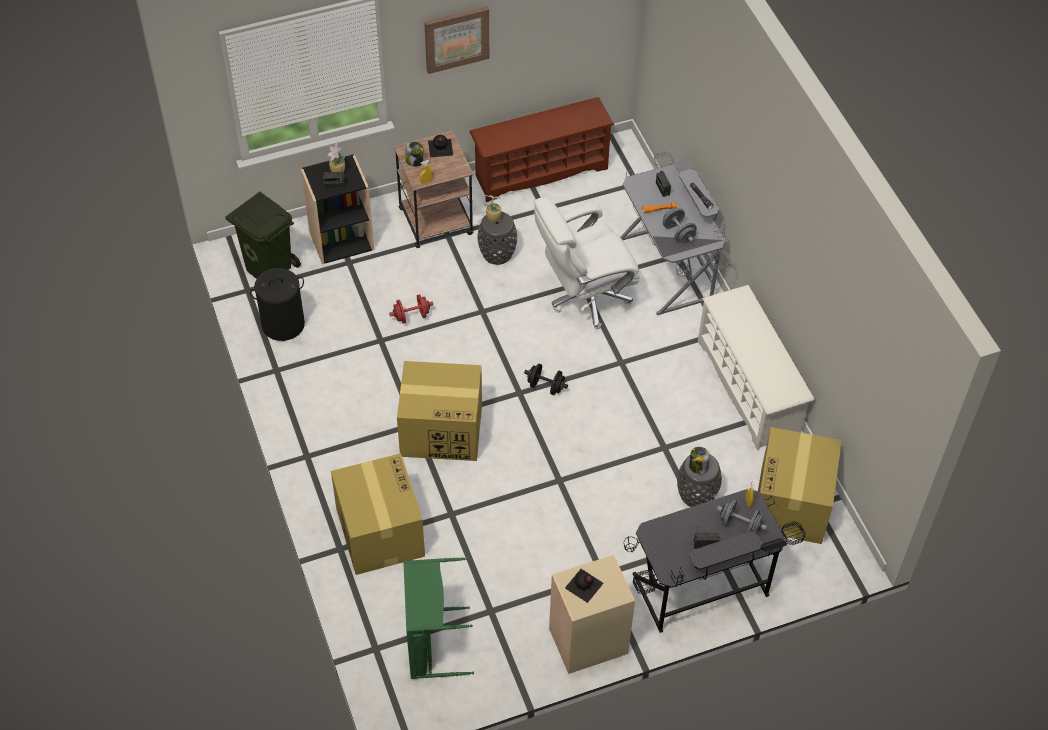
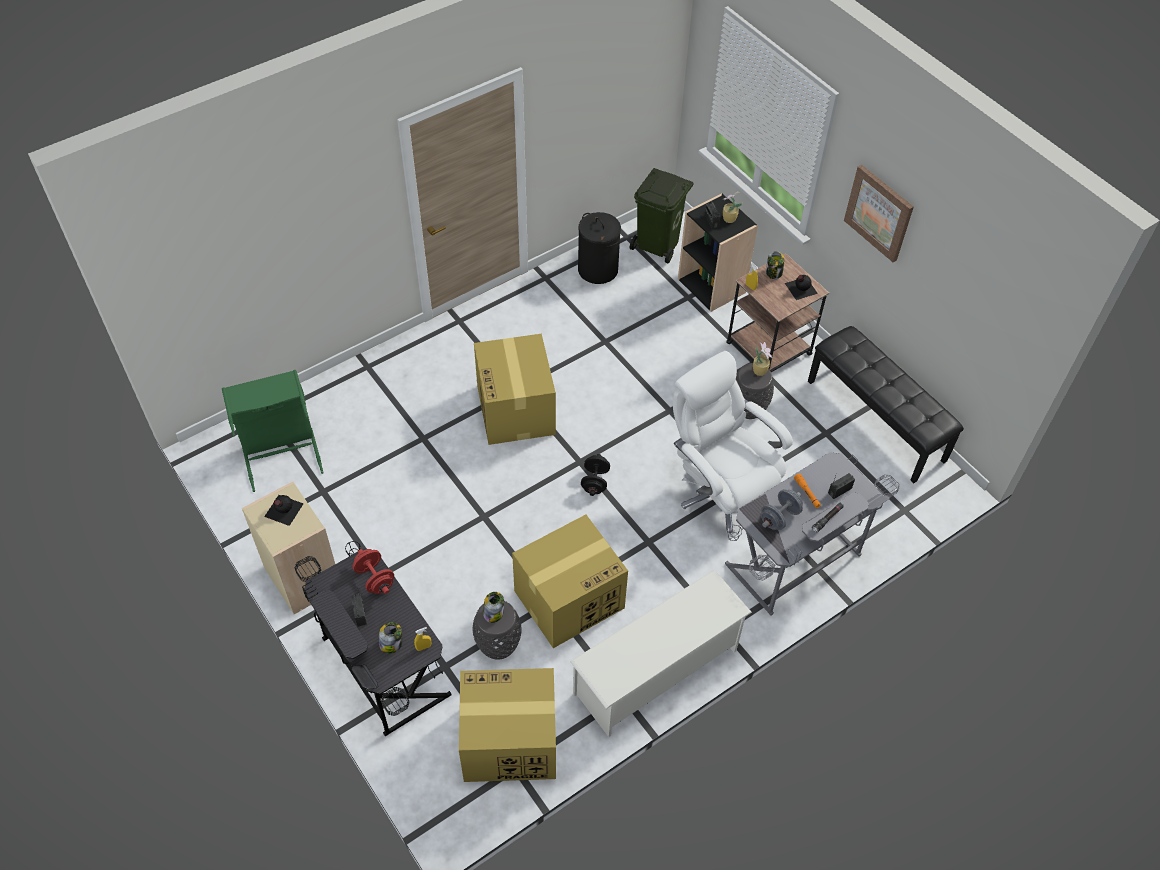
camera: 75 degrees right, 0 degrees up
cardboard box [331,453,425,575] -> cardboard box moved to [512,515,628,648]
red dumbbell [389,294,433,324] -> red dumbbell moved to [353,549,394,594]
brown shoe rack [470,97,614,202] -> black bench [808,326,964,483]
grey dumbbell [717,500,767,533] -> jar [379,622,402,654]

